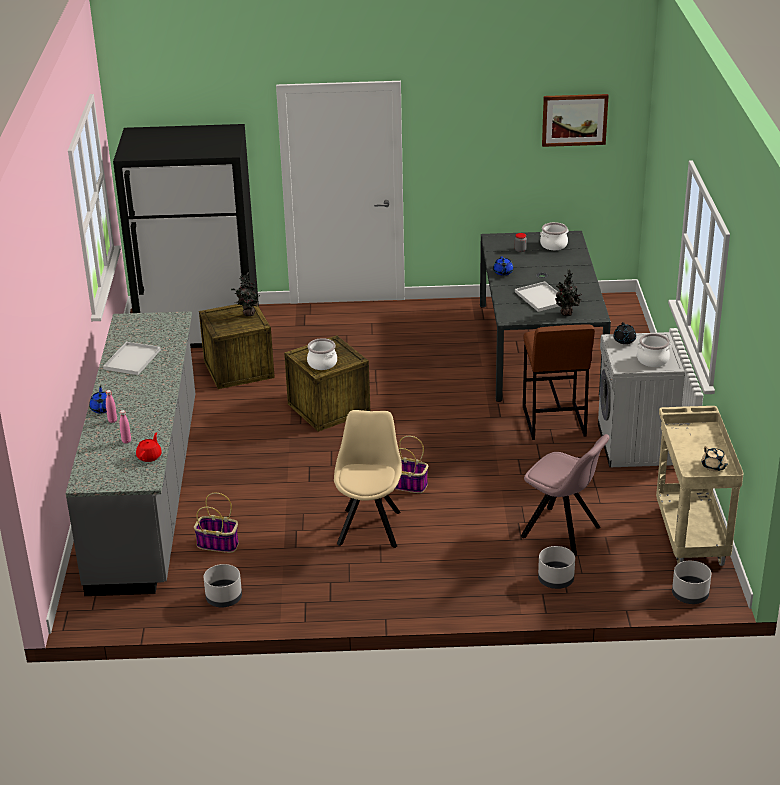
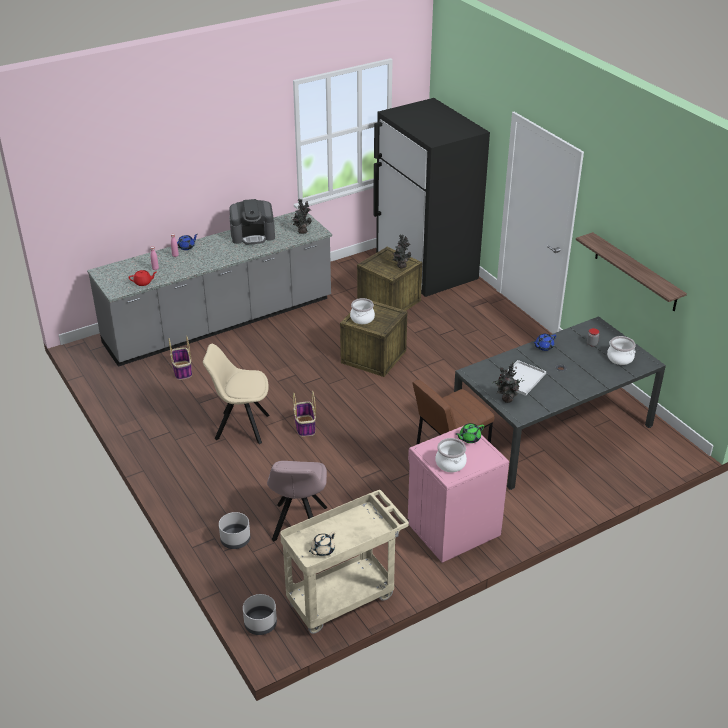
camera: 60 degrees right, 5 degrees up
white tray [103,342,161,375] -> coffee machine [229,199,275,245]
grey planter [203,564,242,607] -> none
beige chair [334,410,402,548] -> beige chair turned 150 degrees counterclockwise [203,344,270,444]
picture [542,94,609,147] -> none
white washing machine [598,332,685,467] -> pink washing machine [408,426,509,563]
black teapot [613,322,636,344] -> green teapot [455,423,484,443]
none -> potted plant [291,199,312,234]
none -> shelf [576,232,687,311]

